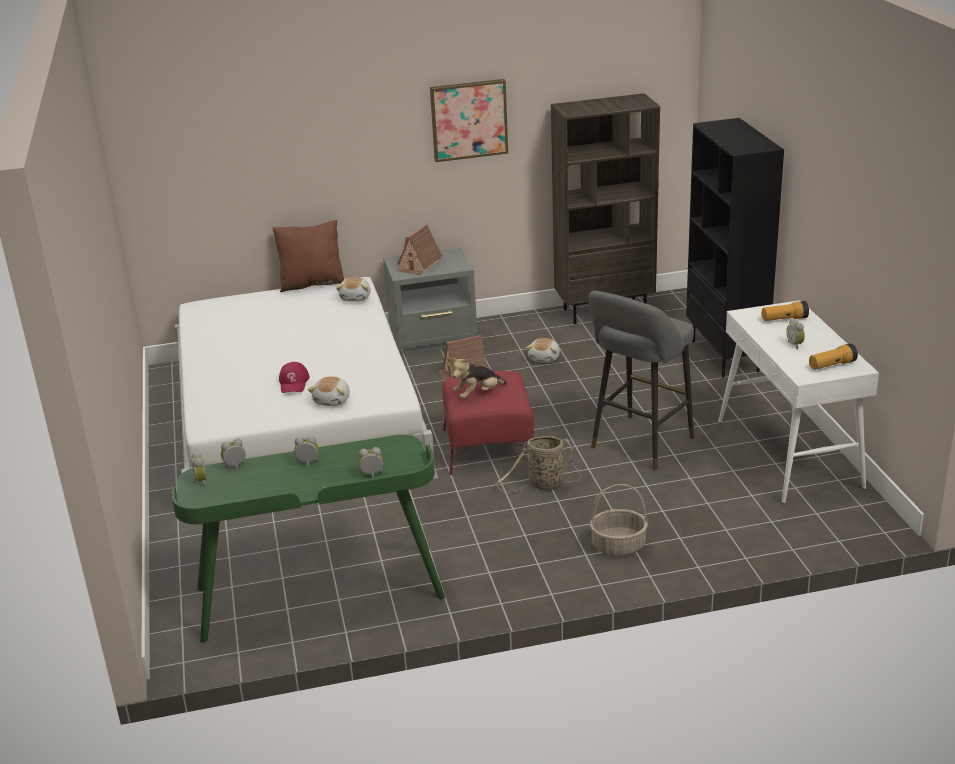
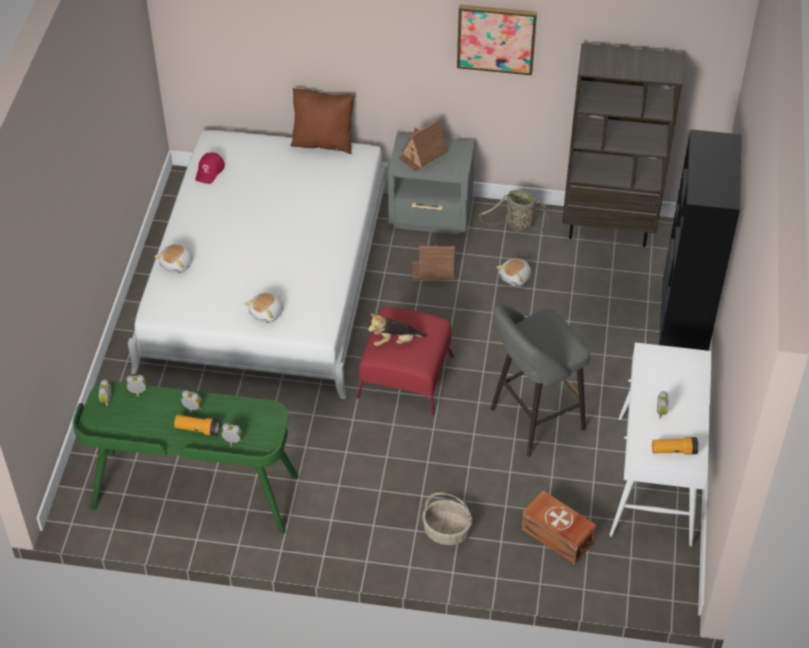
camera: 20 degrees right, 20 degrees up
red cap [279,362,309,393] -> red cap moved to [195,153,225,184]
plush toy [336,277,371,302] -> plush toy moved to [154,244,193,273]
basket [496,436,581,493] -> basket moved to [479,190,548,232]
flashlight [762,301,809,321] -> flashlight moved to [174,415,220,436]
none -> brown storage box [522,491,596,565]

